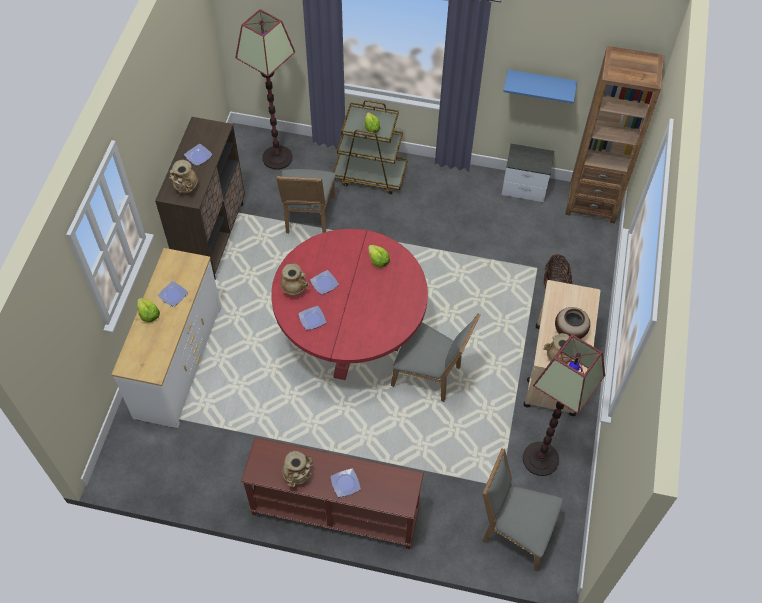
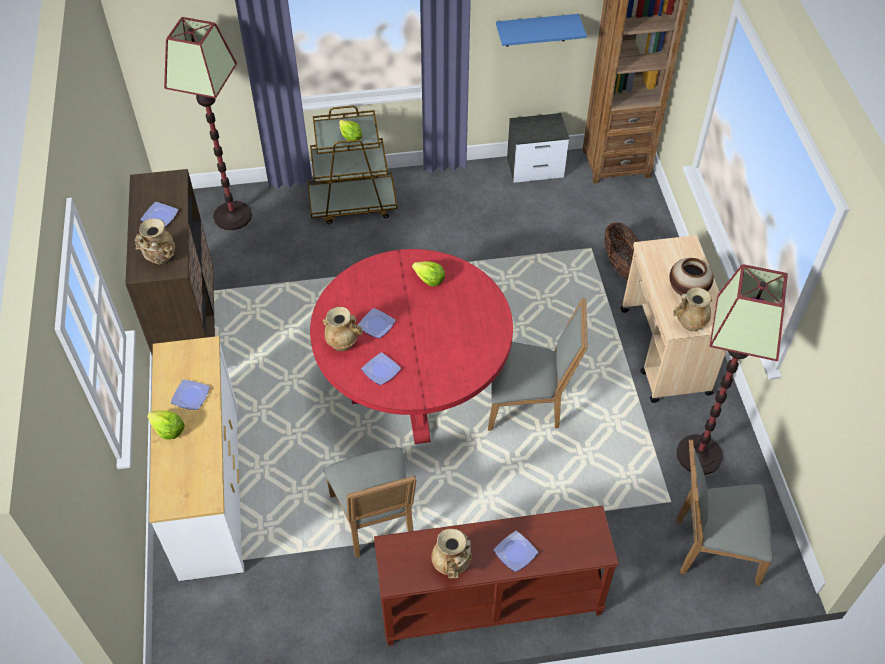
camera: 20 degrees left, 5 degrees down
grey chair [277,169,336,233] -> grey chair moved to [323,447,417,558]

